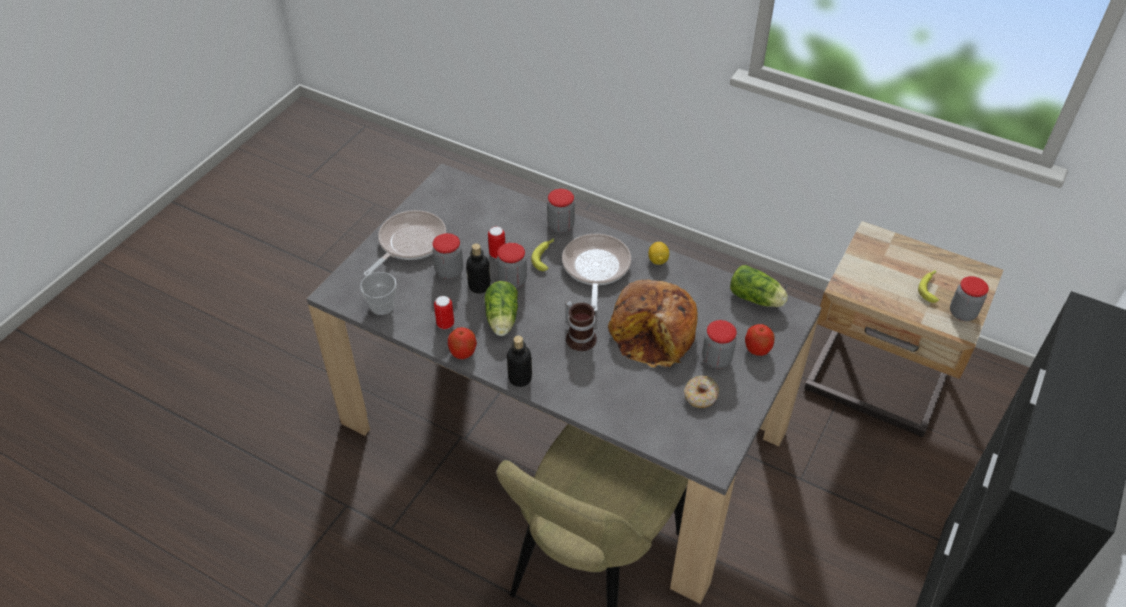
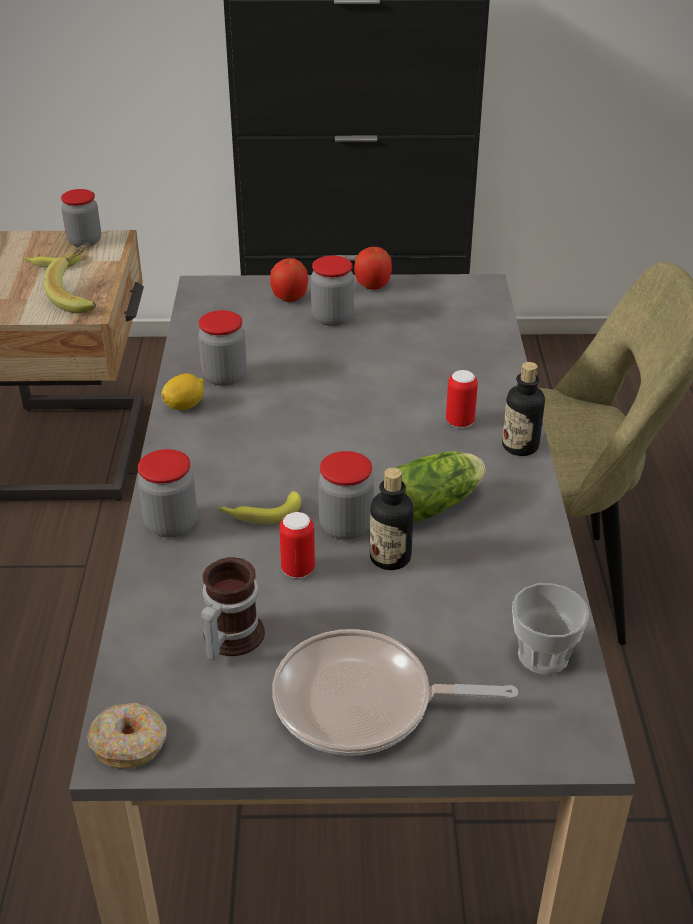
camera: 120 degrees left, 10 degrees down
jar [432,233,463,279] -> jar moved to [198,310,247,386]
can [434,296,454,329] -> can moved to [446,370,478,428]
apple [448,327,477,359] -> apple moved to [354,247,392,290]
frying pan [562,234,631,311] -> none
mug [565,301,597,351] -> mug moved to [201,557,265,660]
bread [608,279,698,367] -> none
donut [684,376,719,408] -> donut moved to [87,703,167,769]
lettuce [730,265,788,307] -> none
none -> banana [44,242,96,314]

